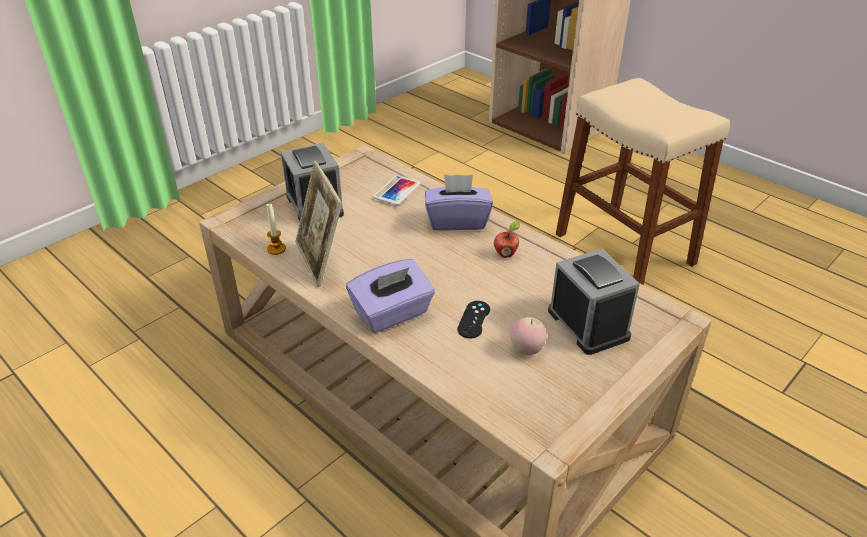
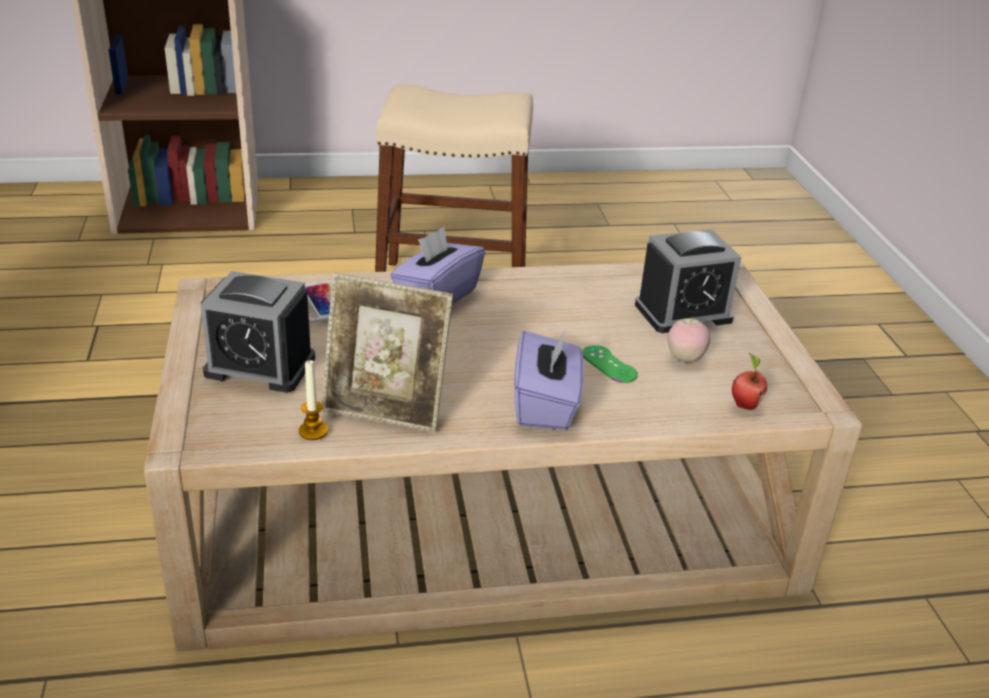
camera: 55 degrees left, 5 degrees down
black game controller [457,301,490,338] -> green game controller [582,345,638,383]
apple [494,222,520,258] -> apple moved to [732,353,767,410]
alarm clock [548,249,640,355] -> alarm clock turned 150 degrees clockwise [635,229,741,333]

